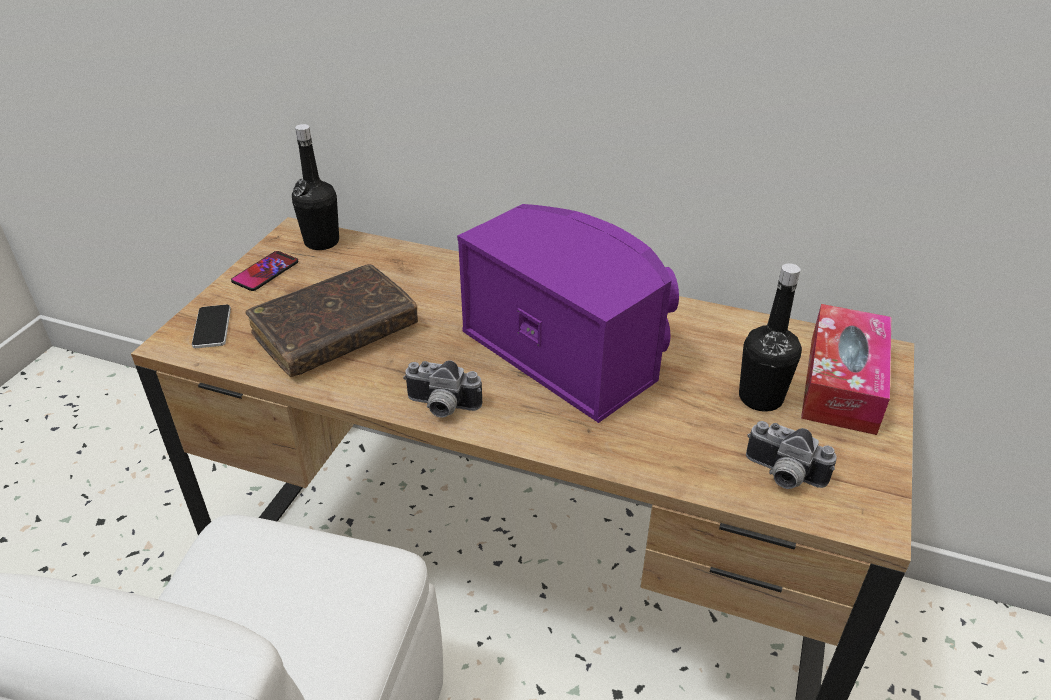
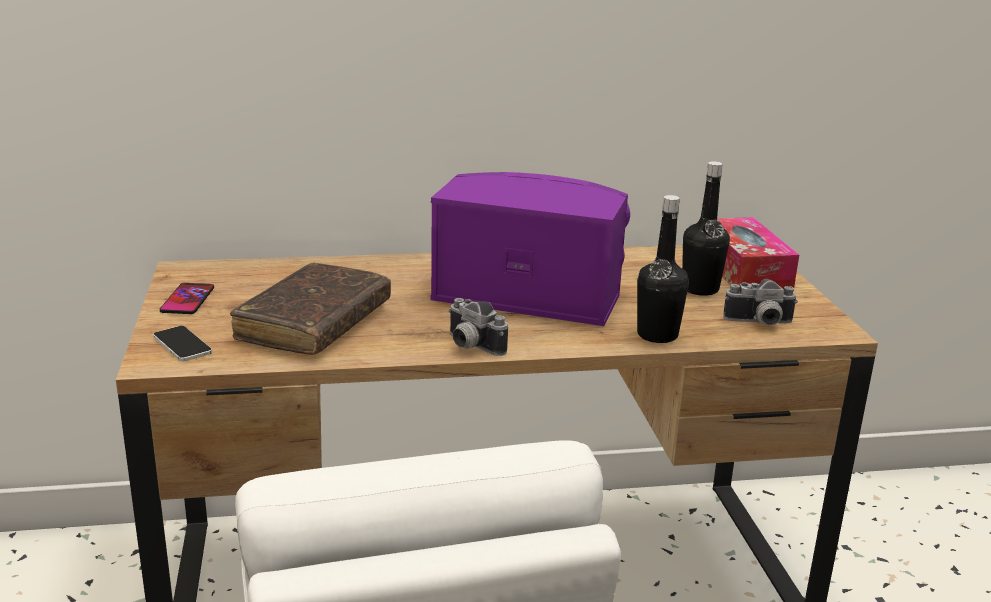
camera: 30 degrees left, 15 degrees down
black bottle [292,124,339,250] -> black bottle moved to [637,195,689,343]
camera [403,361,482,418] -> camera turned 60 degrees clockwise [448,298,508,356]

